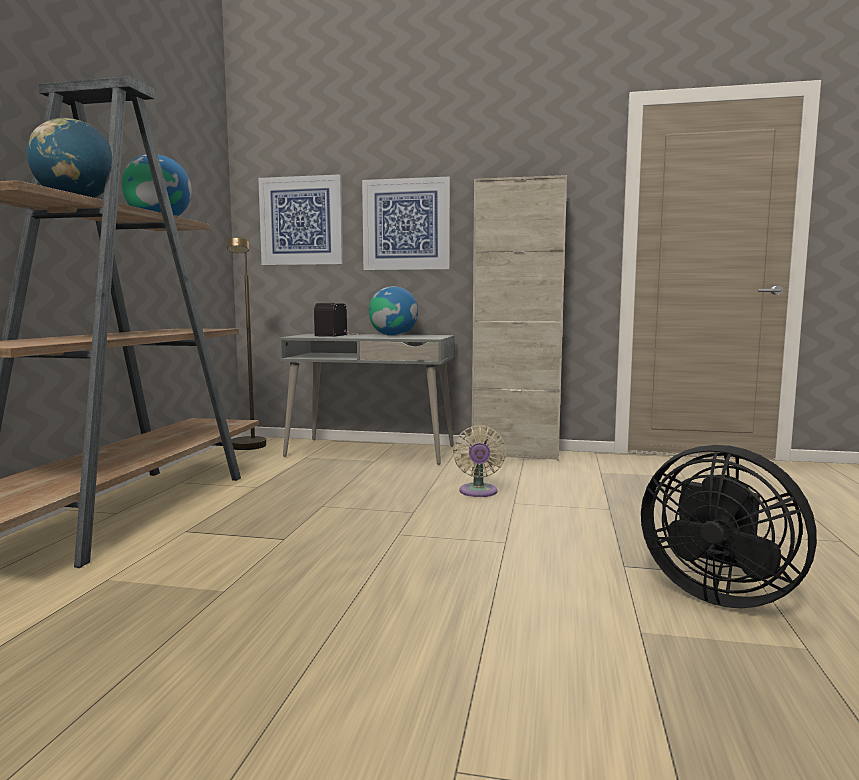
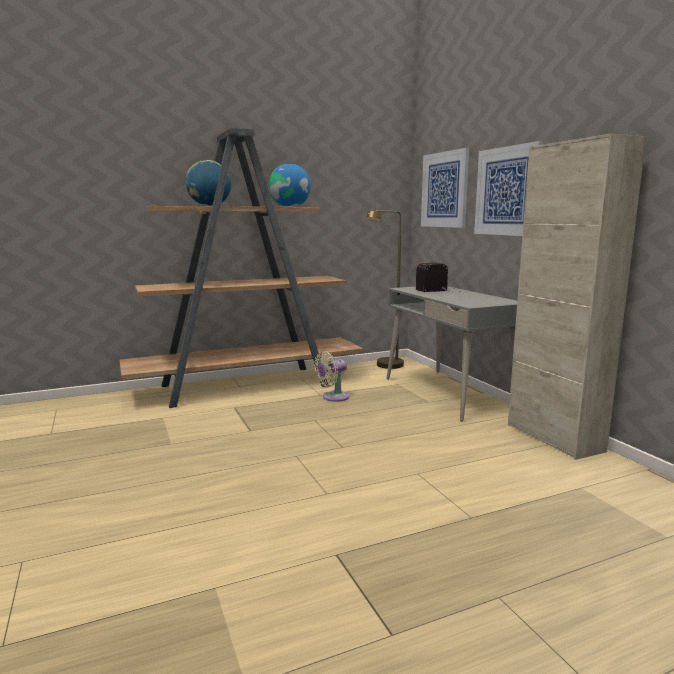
camera: 55 degrees right, 5 degrees up
globe [369,286,418,336] -> none
beige fan [453,425,506,497] -> beige fan moved to [314,351,349,402]
black fan [641,445,817,608] -> none

